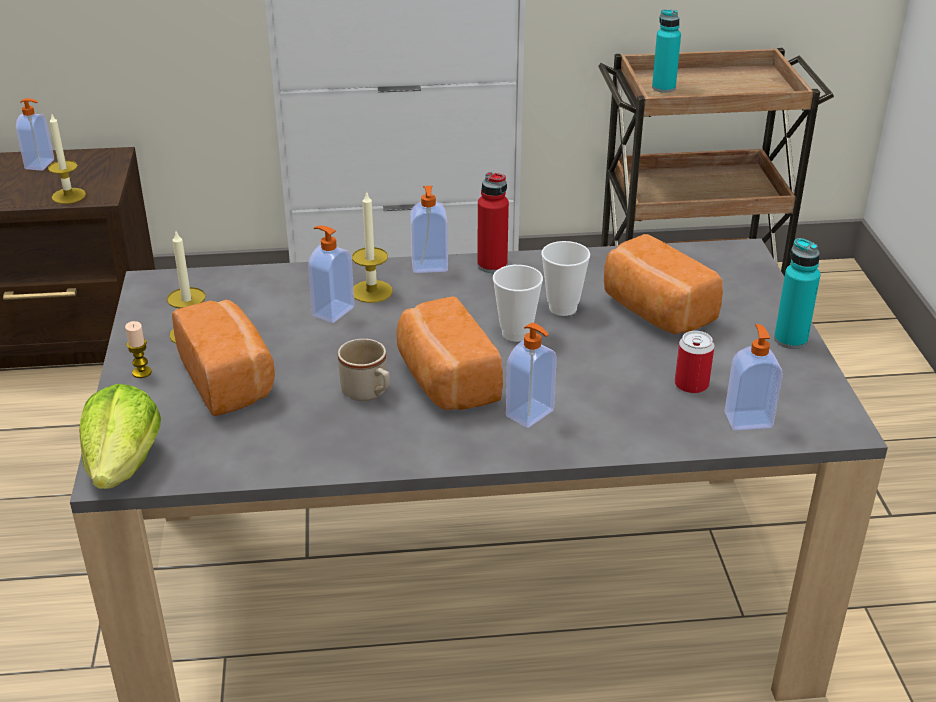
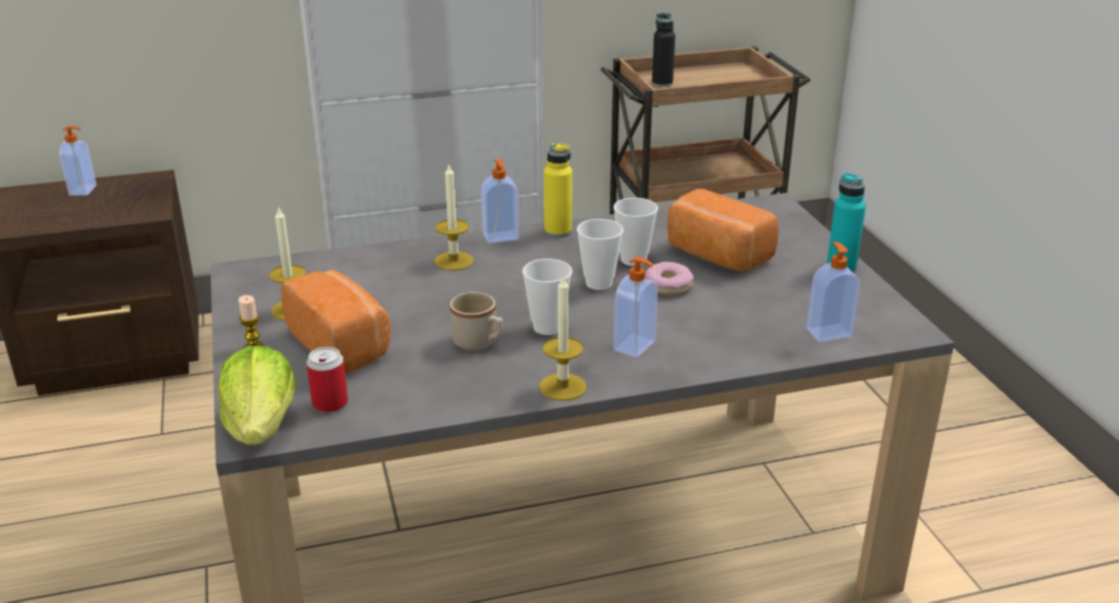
camera: 10 degrees left, 5 degrees down
candle [48,114,86,204] -> candle moved to [539,274,587,401]
soap dispenser [308,225,355,323] -> none
bread [396,296,503,411] -> cup [522,259,572,335]
red bottle [477,172,509,273] -> yellow bottle [544,143,572,238]
turquoise bottle [652,10,681,93] -> black bottle [652,13,675,87]
can [675,331,714,394] -> can moved to [307,347,348,413]
none -> donut [645,262,694,295]

